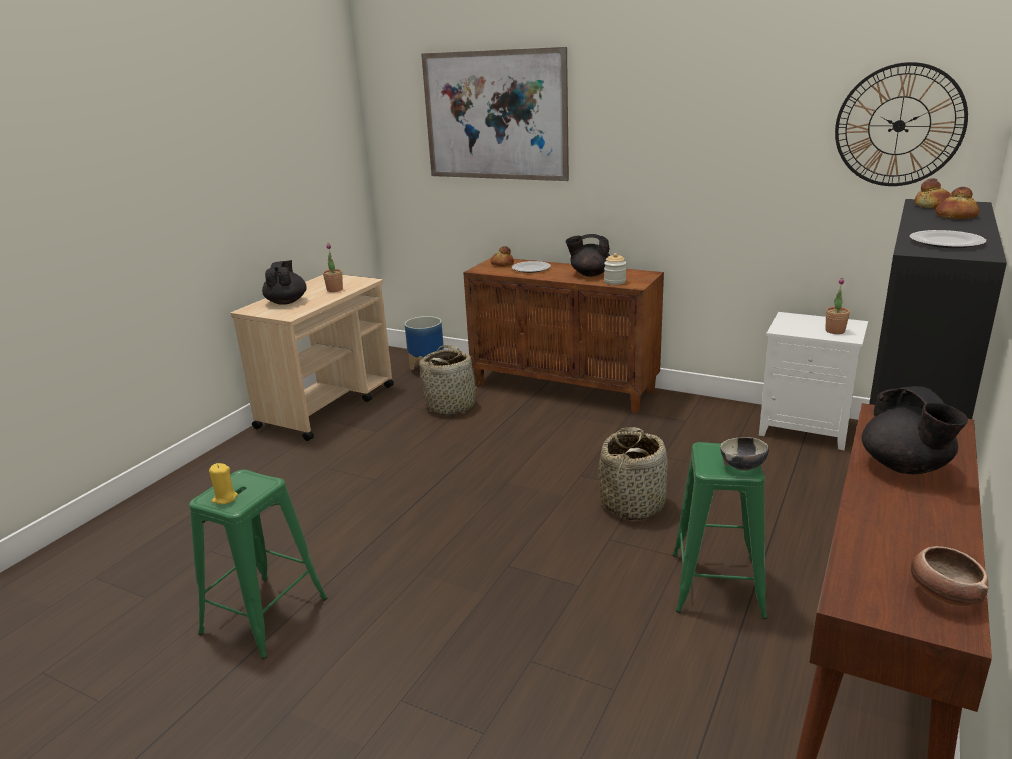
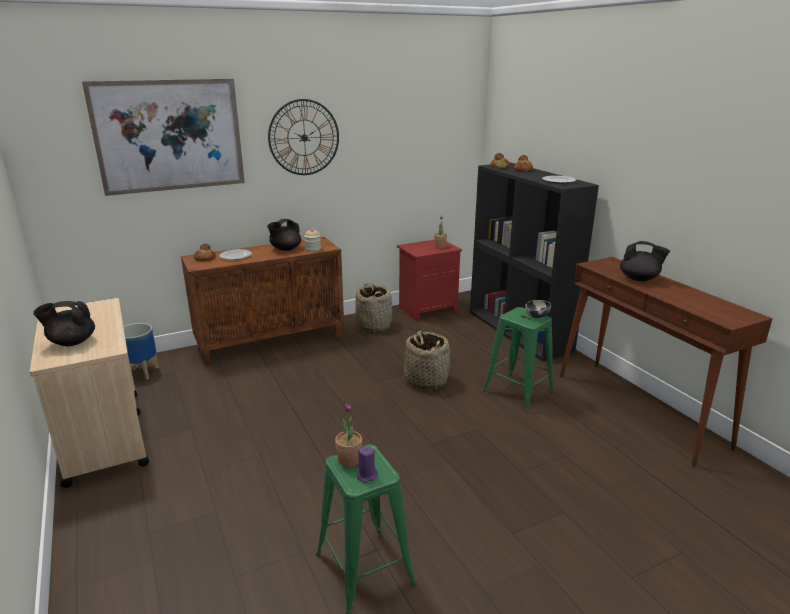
camera: 55 degrees left, 0 degrees up
yellow candle [209,463,238,504] -> purple candle [357,446,378,483]
black teapot [262,260,307,305] -> black teapot turned 45 degrees counterclockwise [33,301,95,346]
potted plant [323,243,343,292] -> potted plant moved to [335,404,362,467]
basket [419,345,482,415] -> basket moved to [355,283,392,332]
white nightstand [759,312,868,450] -> red nightstand [397,240,462,321]
wall clock [835,62,968,186] -> wall clock moved to [268,99,339,175]
bowl [911,546,989,607] -> none

